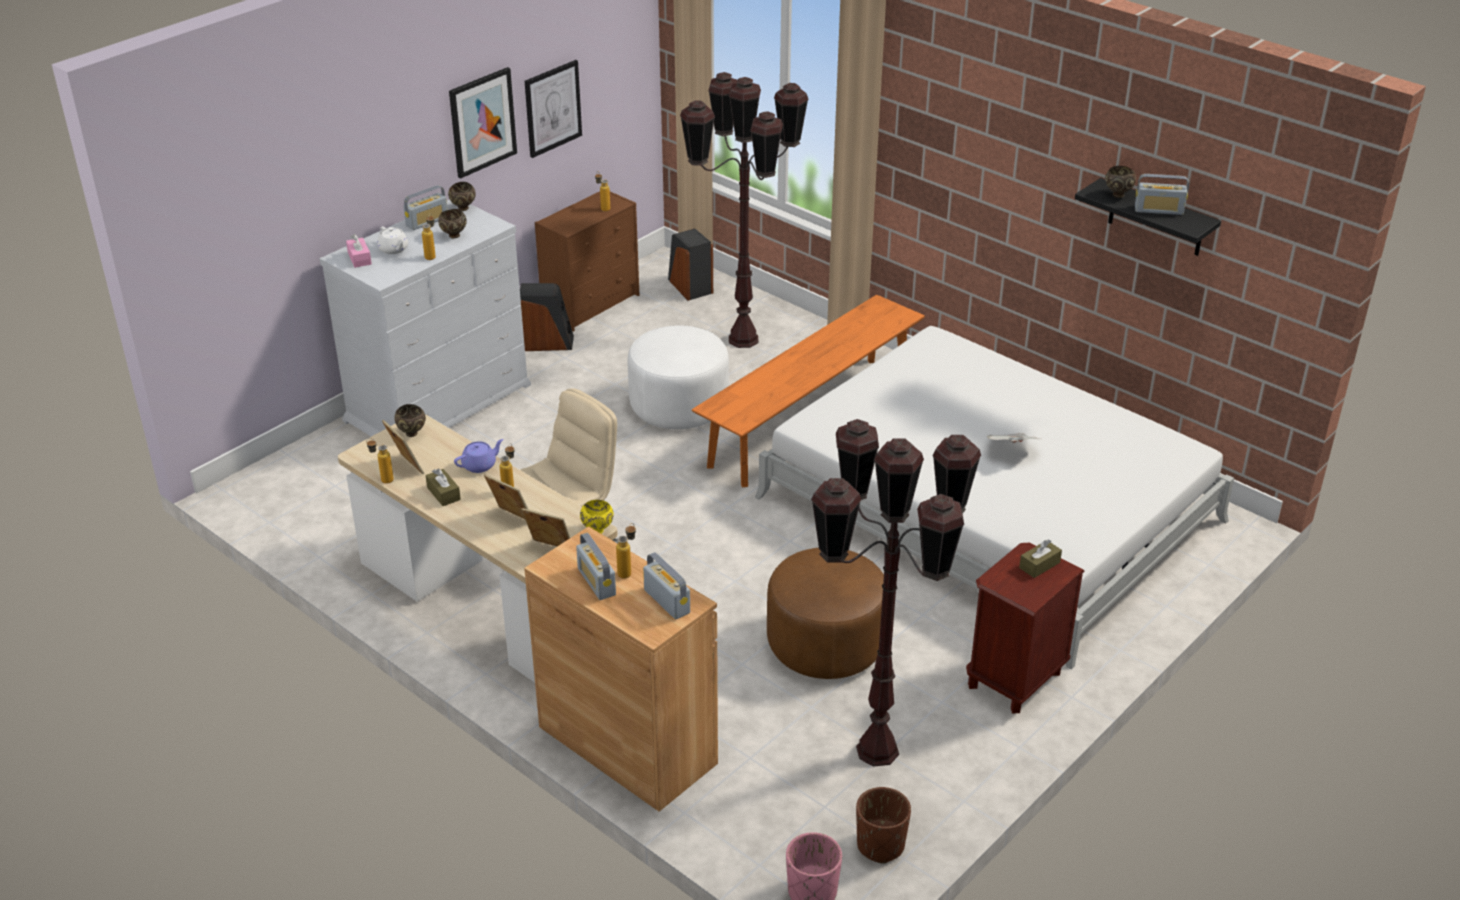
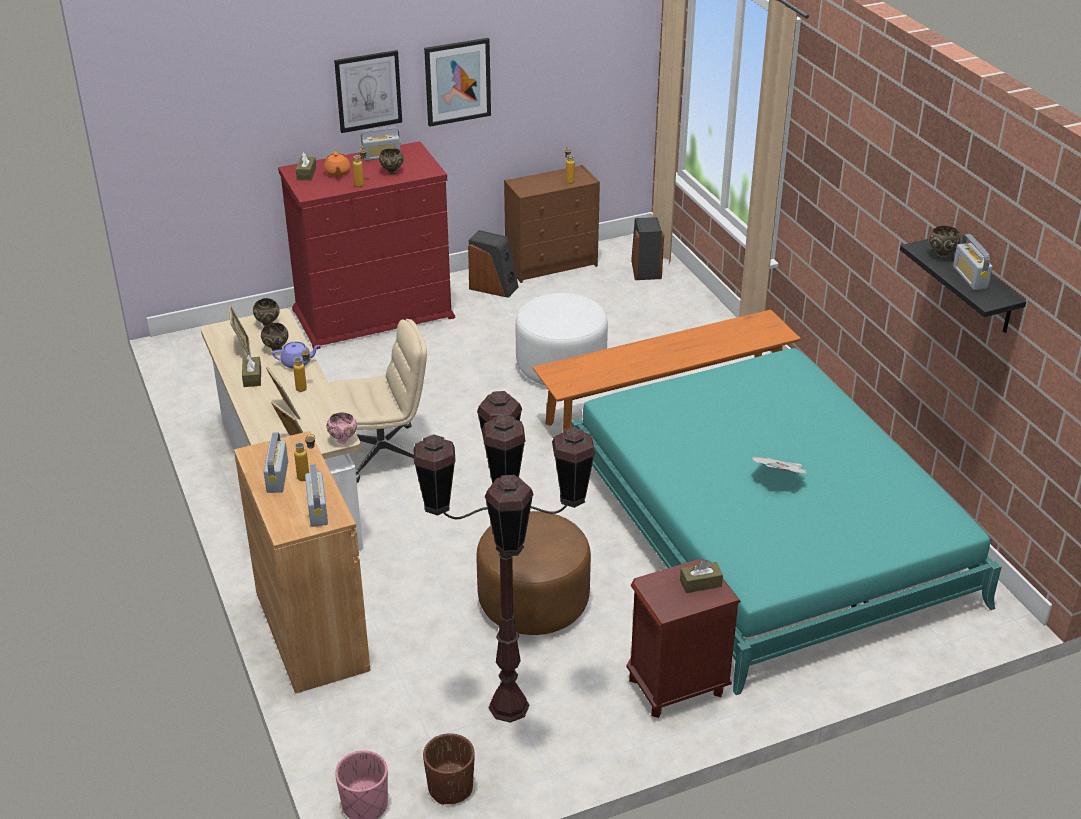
camera: 25 degrees right, 0 degrees up
white dresser [320,199,531,437] -> red dresser [278,141,455,349]
pink tissue box [346,234,372,268] -> brown tissue box [296,152,316,180]
bottle [366,438,394,484] -> none
white teapot [377,227,408,254] -> orange teapot [324,152,351,176]
brown bowl [448,182,476,211] -> brown bowl moved to [261,323,288,351]
picture [525,60,582,158] -> picture moved to [334,50,402,133]
yellow bowl [580,500,614,534] -> pink bowl [327,413,357,444]
brown floor lamp [680,72,809,348] -> none
white bed [755,326,1234,669] -> turquoise bed [571,348,1002,695]
radio [1135,174,1189,215] -> radio turned 45 degrees clockwise [953,234,993,290]

